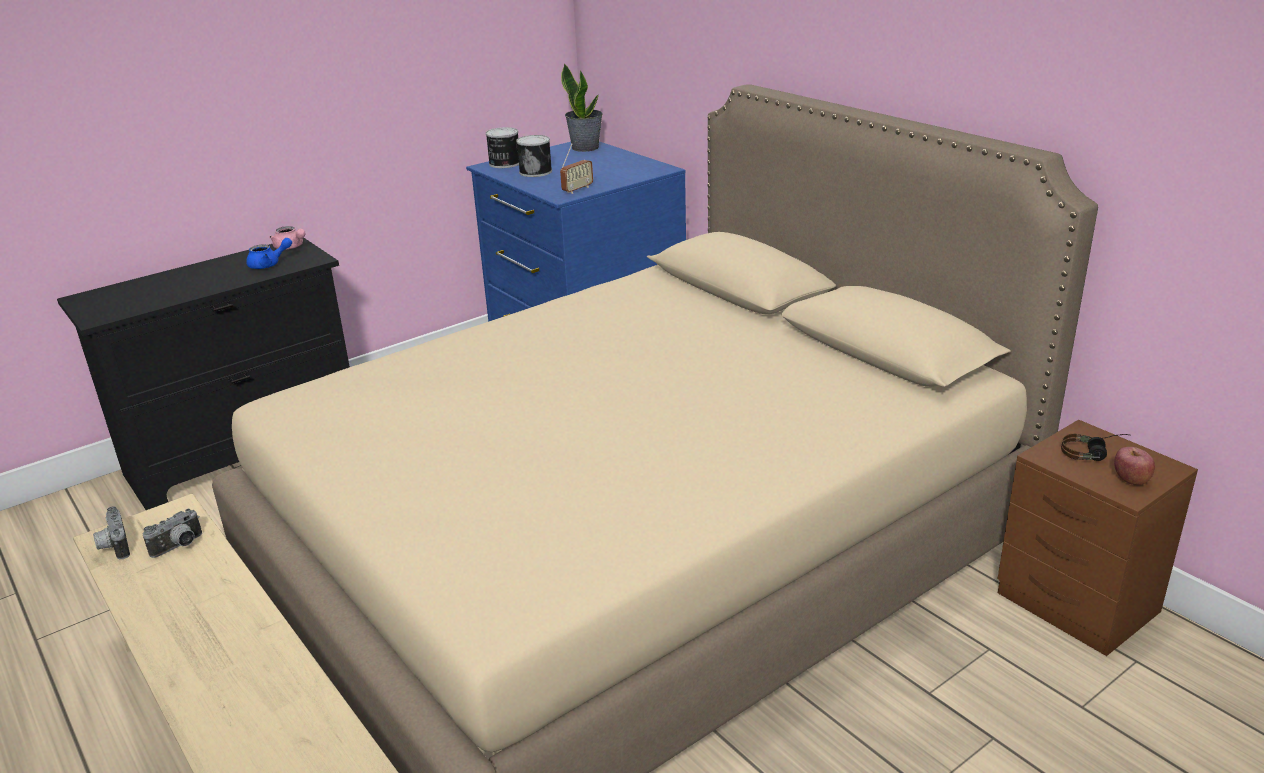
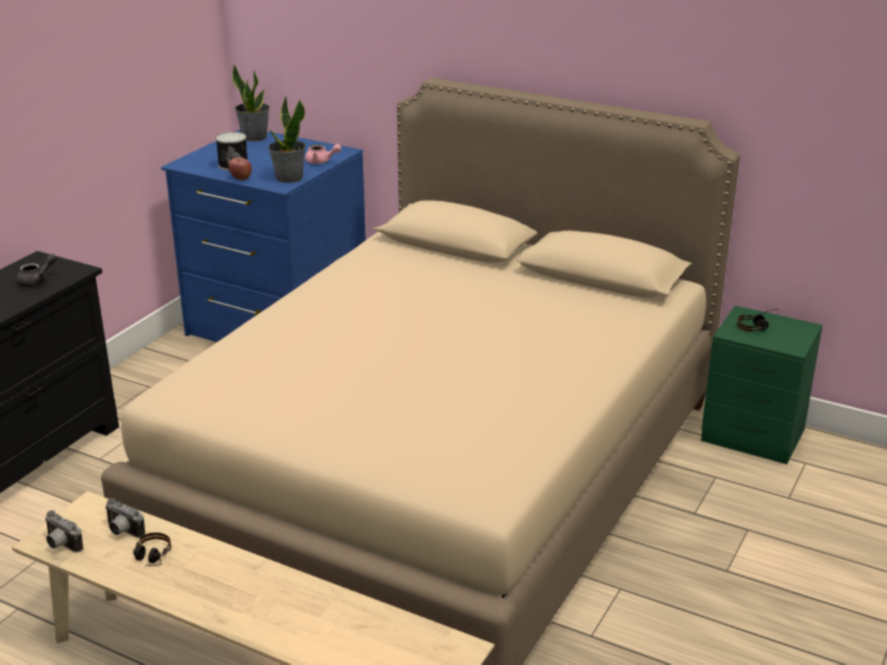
camera: 25 degrees left, 0 degrees up
camera [143,509,202,558] -> camera turned 105 degrees clockwise [105,498,145,538]
blue teapot [246,238,292,269] -> grey teapot [17,254,57,287]
pink teapot [269,226,305,250] -> pink teapot moved to [305,144,341,164]
can [486,127,519,168] -> none
radio [560,143,593,194] -> potted plant [268,96,306,183]
brown nightstand [998,420,1198,656] -> green nightstand [701,305,823,464]
apple [1114,447,1155,485] -> apple moved to [228,157,252,180]
none -> headphones [133,532,171,566]

